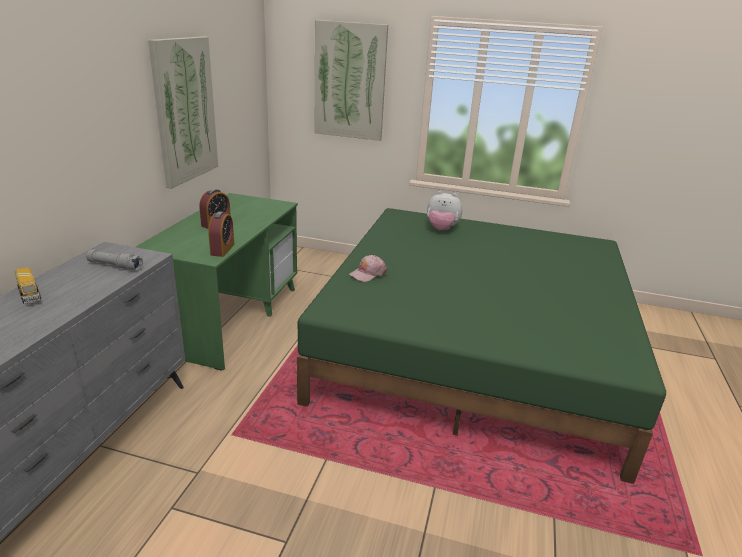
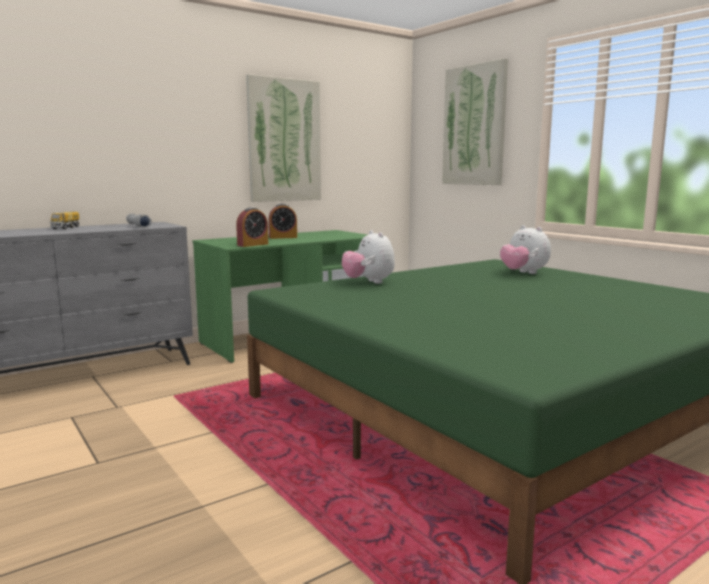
camera: 40 degrees right, 15 degrees down
pink cap [349,255,387,282] -> plush toy [342,230,395,284]

